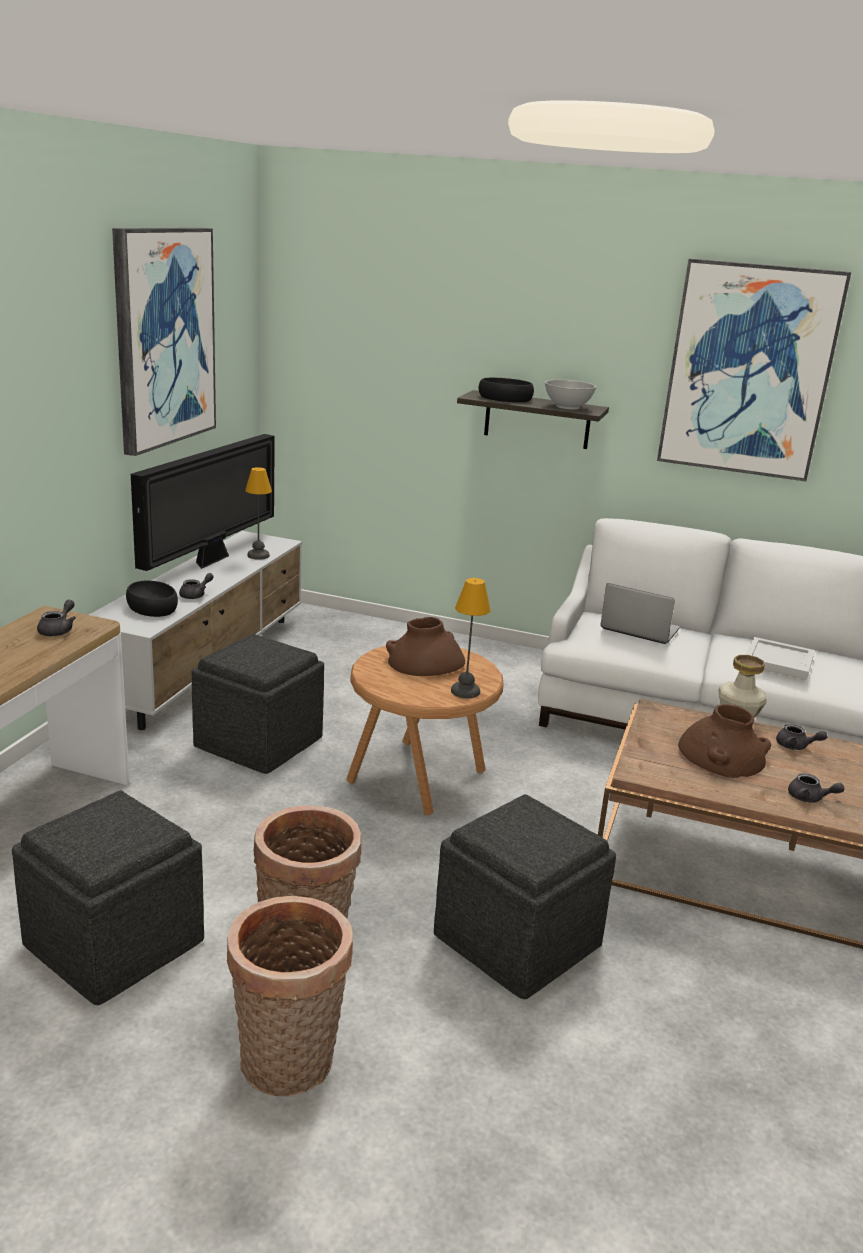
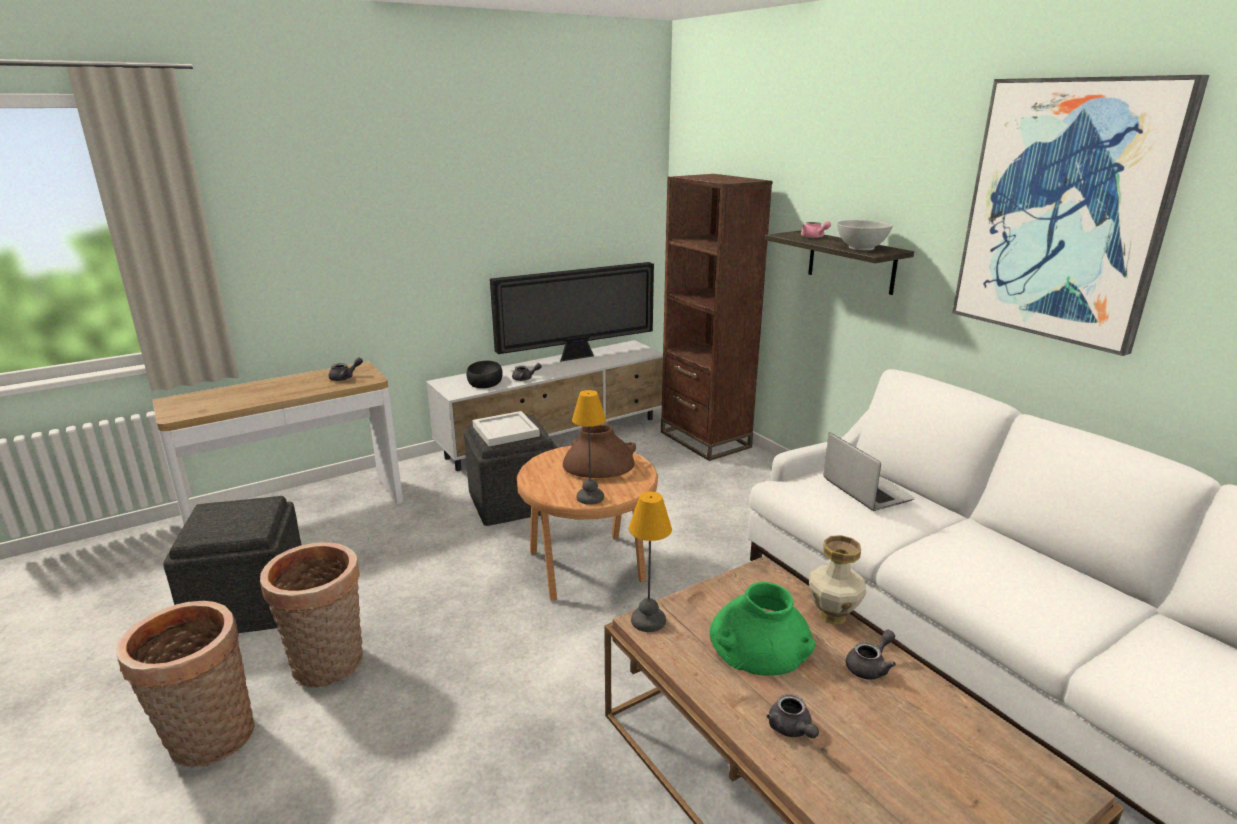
camera: 40 degrees right, 0 degrees up
picture [112,228,216,456] -> none
table lamp [245,467,272,560] -> table lamp moved to [629,491,672,632]
grey ottoman [434,794,616,999] -> none
black bowl [479,378,534,402] -> pink teapot [801,221,831,238]
brown vase [678,704,771,778] -> green vase [710,582,815,676]
white tray [746,637,815,680] -> white tray moved to [473,411,540,446]
grey teapot [776,724,827,750] -> grey teapot turned 105 degrees counterclockwise [846,630,896,680]
none -> brown bookcase [661,174,773,461]

